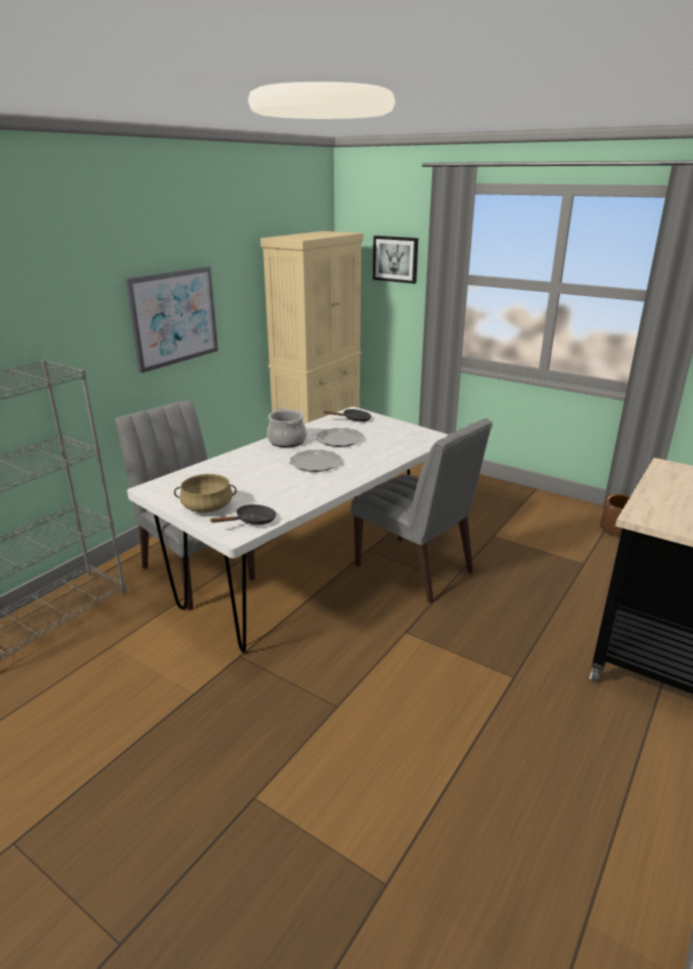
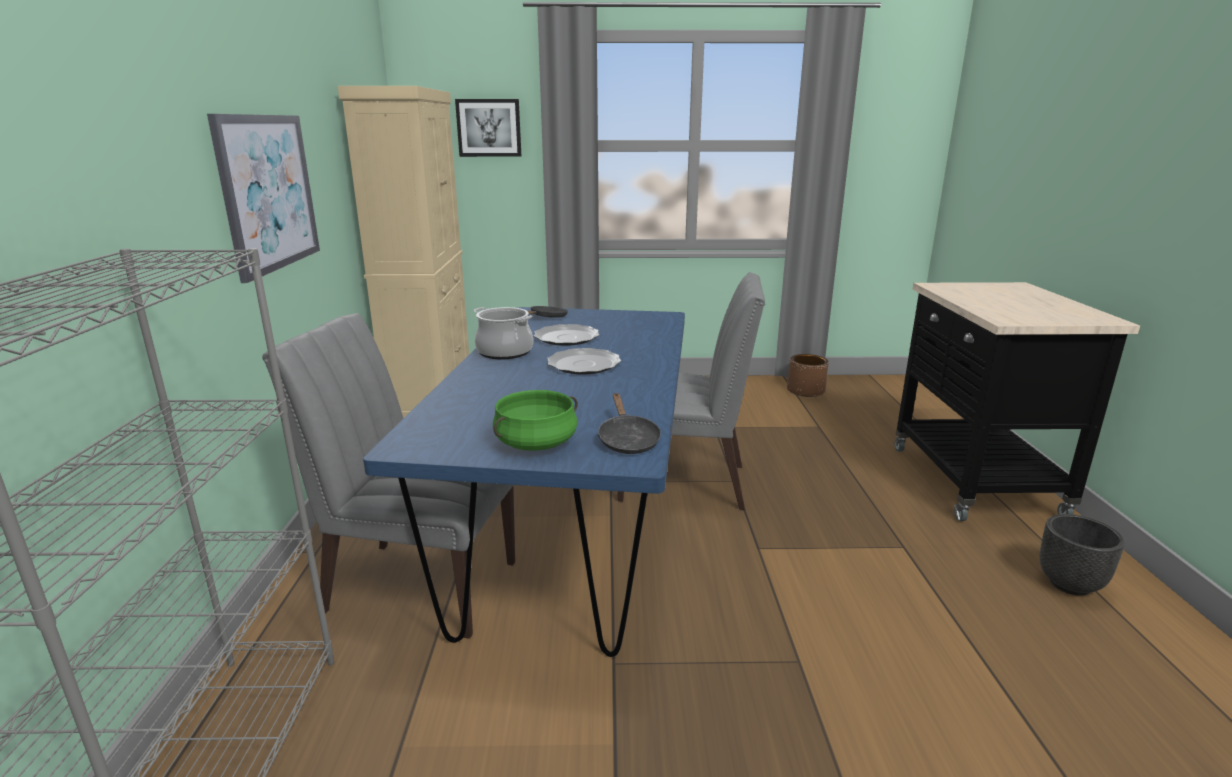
camera: 35 degrees left, 5 degrees down
white dining table [127,407,448,653] -> blue dining table [363,307,685,657]
beige cooking pot [174,474,237,513] -> green cooking pot [493,390,578,451]
black frying pan [210,505,276,525] -> black frying pan turned 150 degrees clockwise [597,393,661,454]
none -> black planter [1040,514,1125,596]

